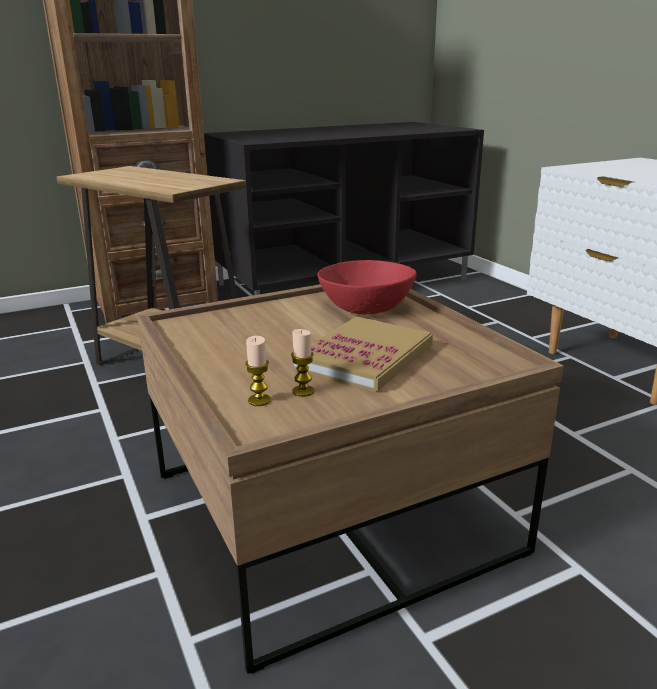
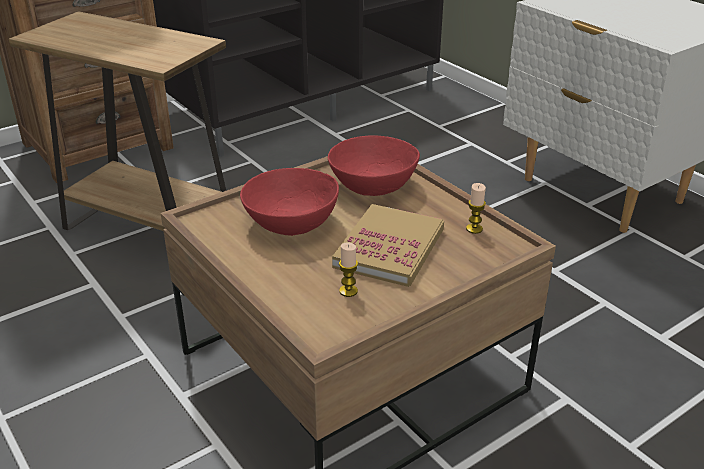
camera: 10 degrees left, 10 degrees up
candle [245,336,271,406] -> candle moved to [466,183,486,234]
none -> red bowl [240,168,339,236]

